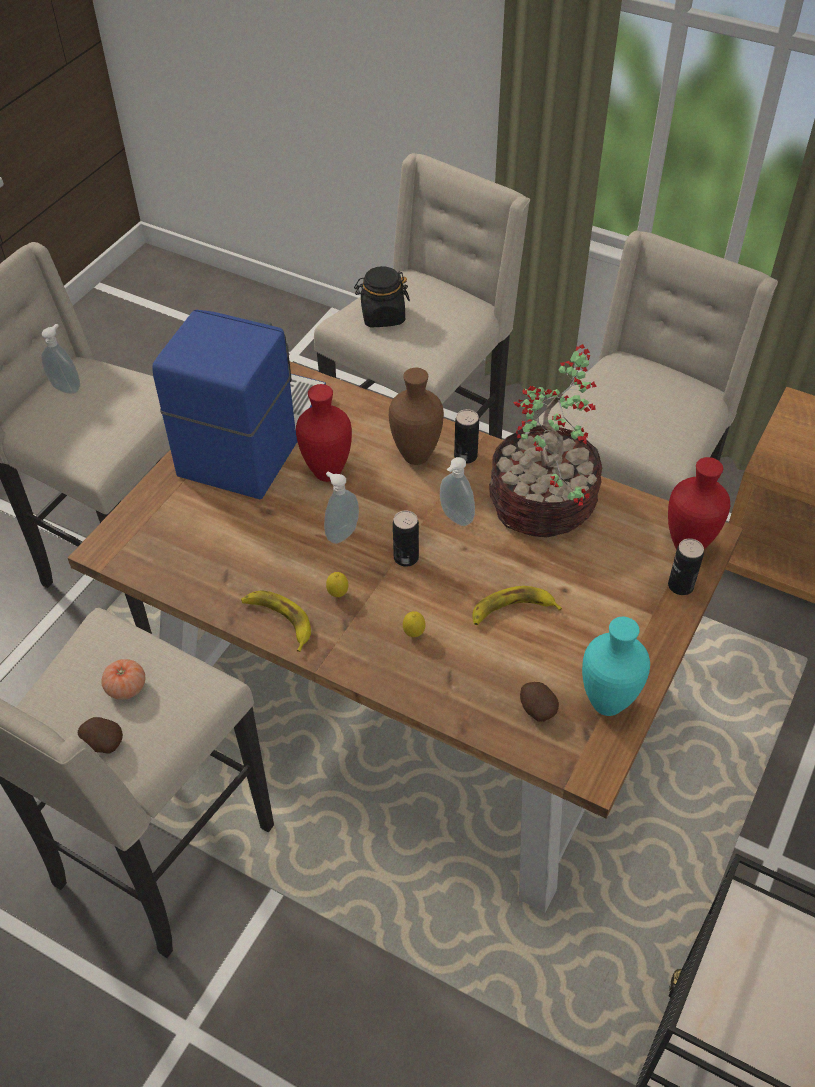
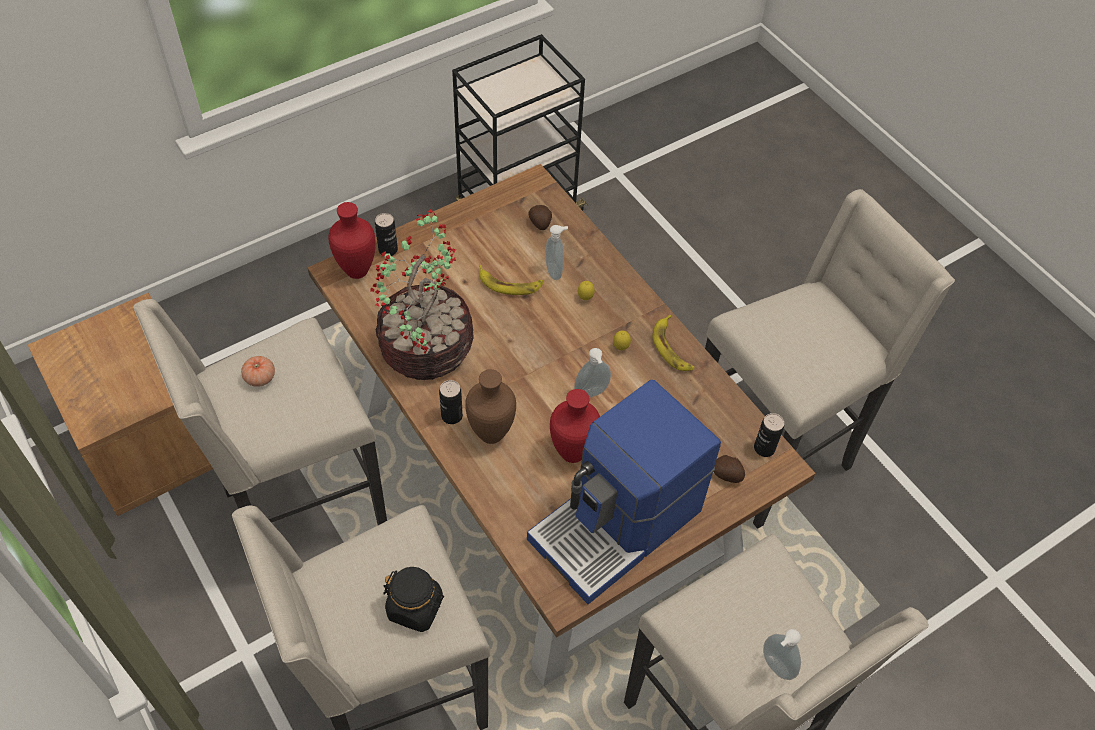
camera: 155 degrees left, 5 degrees up
potato [78,717,123,754] -> potato moved to [714,455,745,483]
tomato [101,659,145,700] -> tomato moved to [241,356,275,387]
can [393,510,419,567] -> can moved to [754,413,784,457]
soap dispenser [440,457,475,526] -> soap dispenser moved to [545,225,568,280]
turquoise vase [582,617,650,716] -> none

